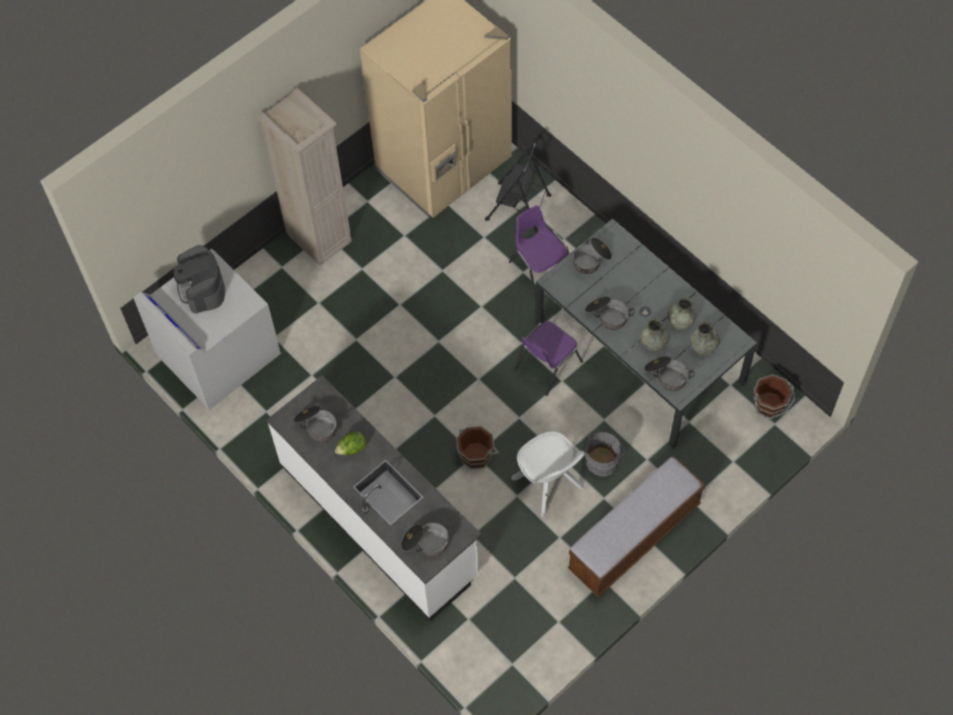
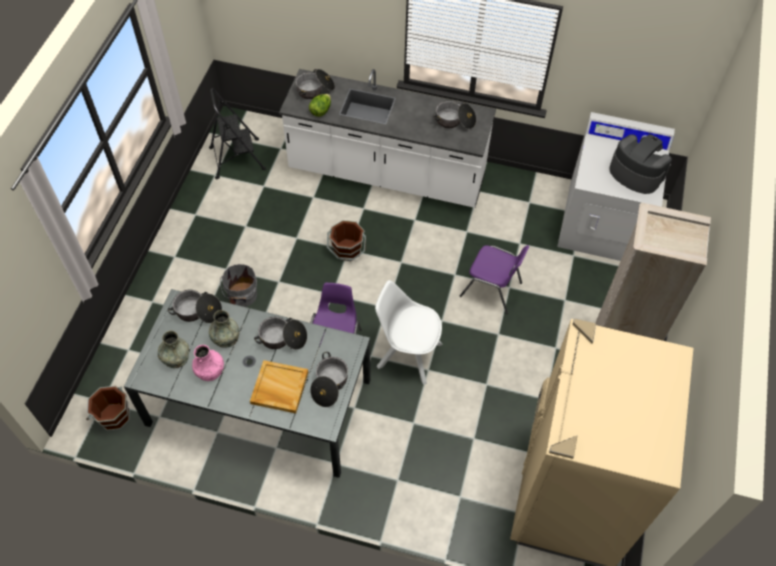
camera: 145 degrees right, 5 degrees down
lettuce [335,432,366,455] -> lettuce moved to [309,94,331,117]
black step ladder [485,143,551,233] -> black step ladder moved to [209,88,266,179]
purple chair [509,205,569,299] -> purple chair moved to [459,245,529,314]
white chair [511,432,585,517] -> white chair moved to [375,280,443,385]
bench [568,456,705,597] -> none
grey vase [667,297,696,330] -> pink vase [192,345,224,381]
none -> beige tray [250,360,308,413]

